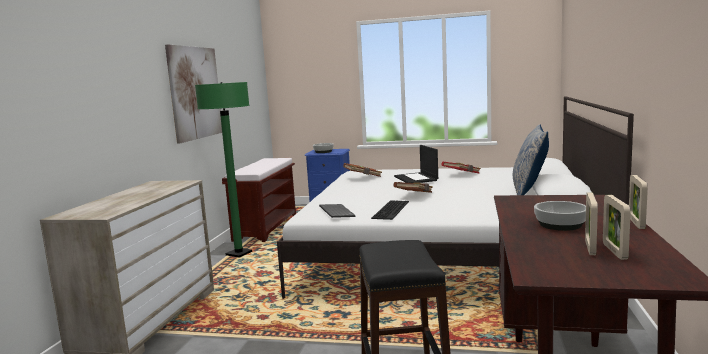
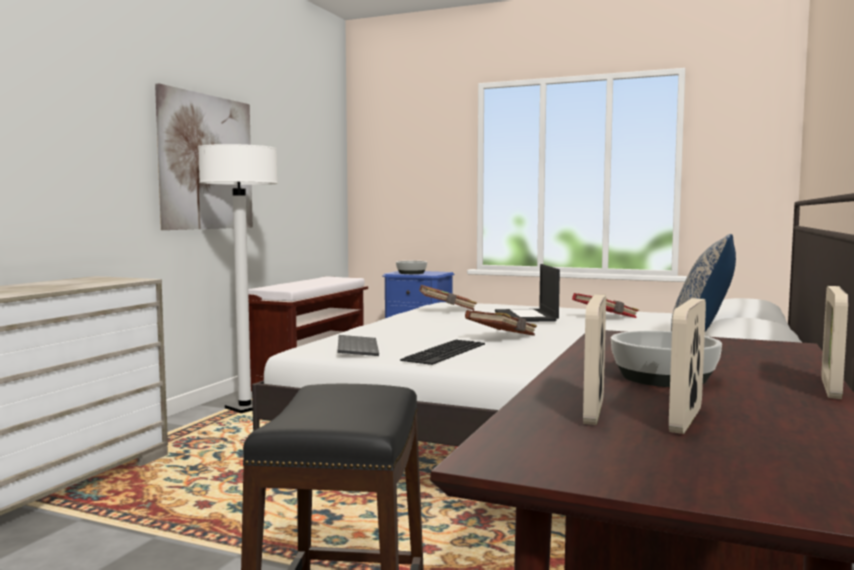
camera: 10 degrees right, 5 degrees down
green floor lamp [195,82,252,258] -> white floor lamp [198,144,278,413]
picture frame [603,195,631,260] -> picture frame moved to [583,294,606,425]

